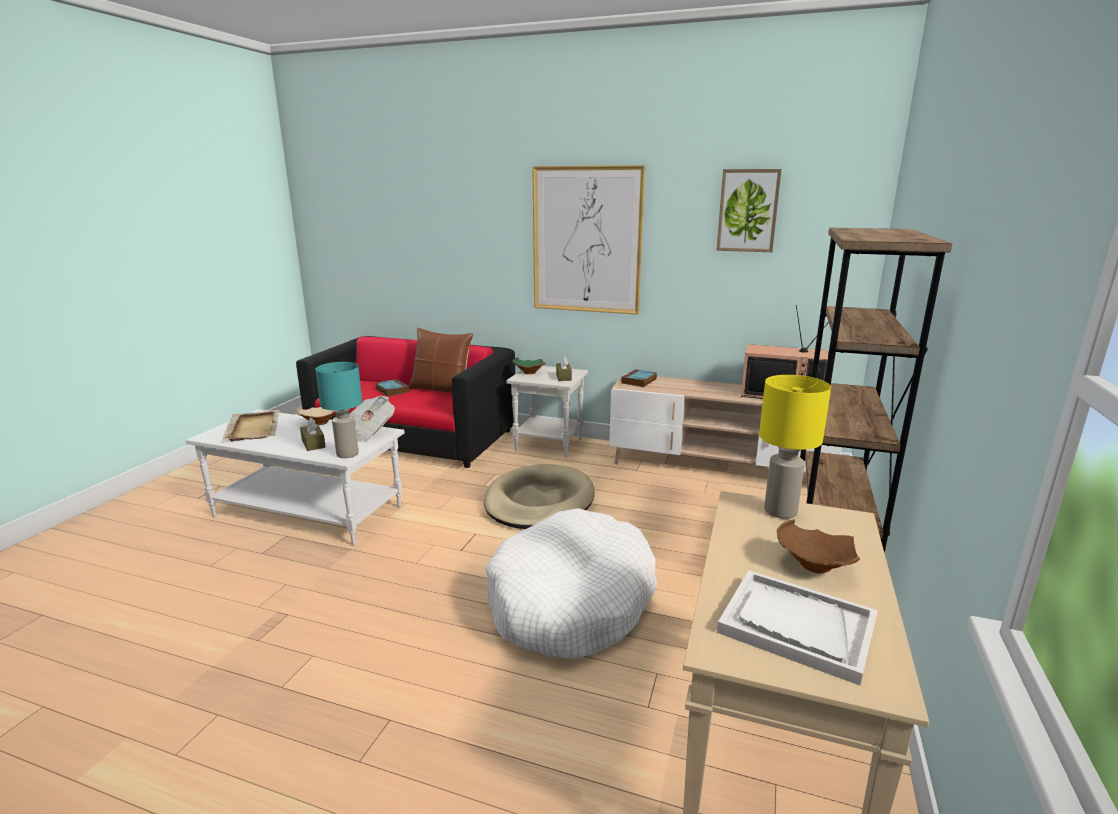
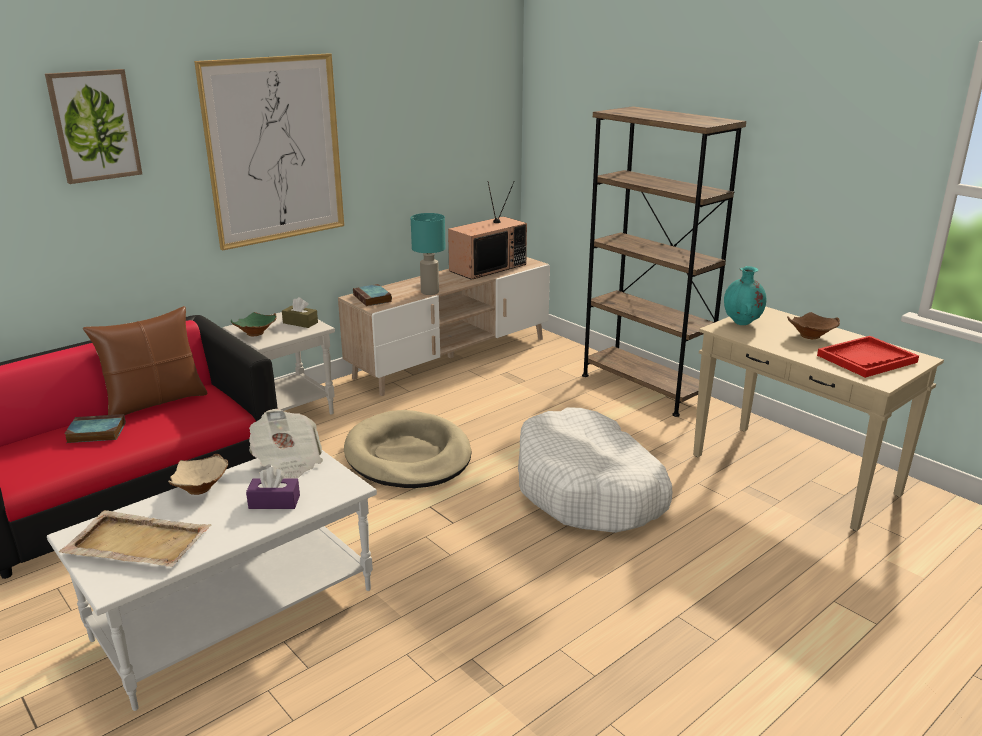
camera: 60 degrees left, 5 degrees up
brown tissue box [300,418,326,451] -> purple tissue box [246,467,300,509]
turquoise table lamp [315,362,362,458] -> turquoise table lamp moved to [411,213,446,295]
picture [716,169,782,252] -> picture moved to [45,69,142,184]
white tray [717,570,878,685] -> red tray [817,336,919,378]
yellow table lamp [759,375,831,519] -> turquoise vase [724,266,766,325]

